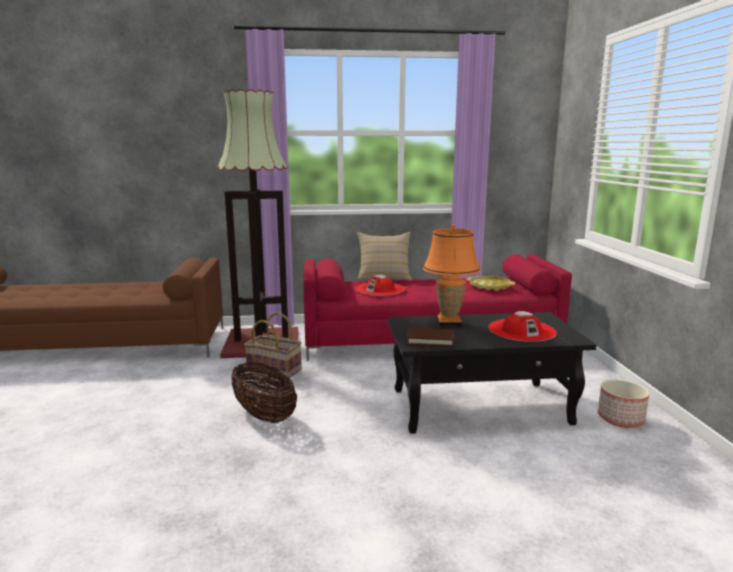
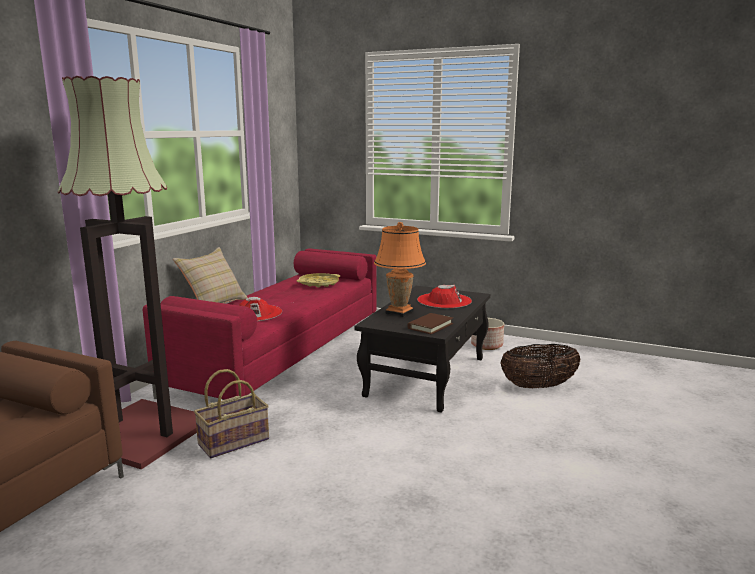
camera: 60 degrees left, 0 degrees up
basket [232,362,297,423] -> basket moved to [500,344,580,388]

